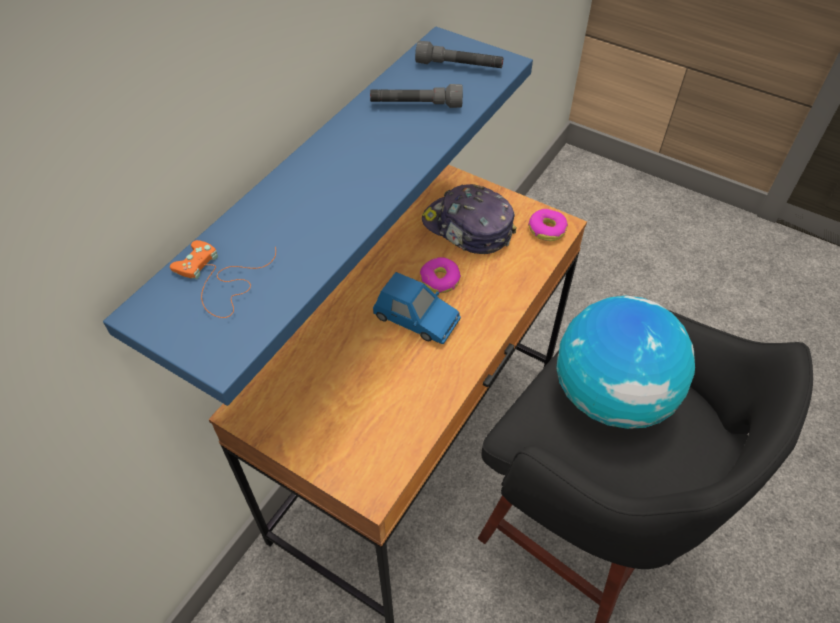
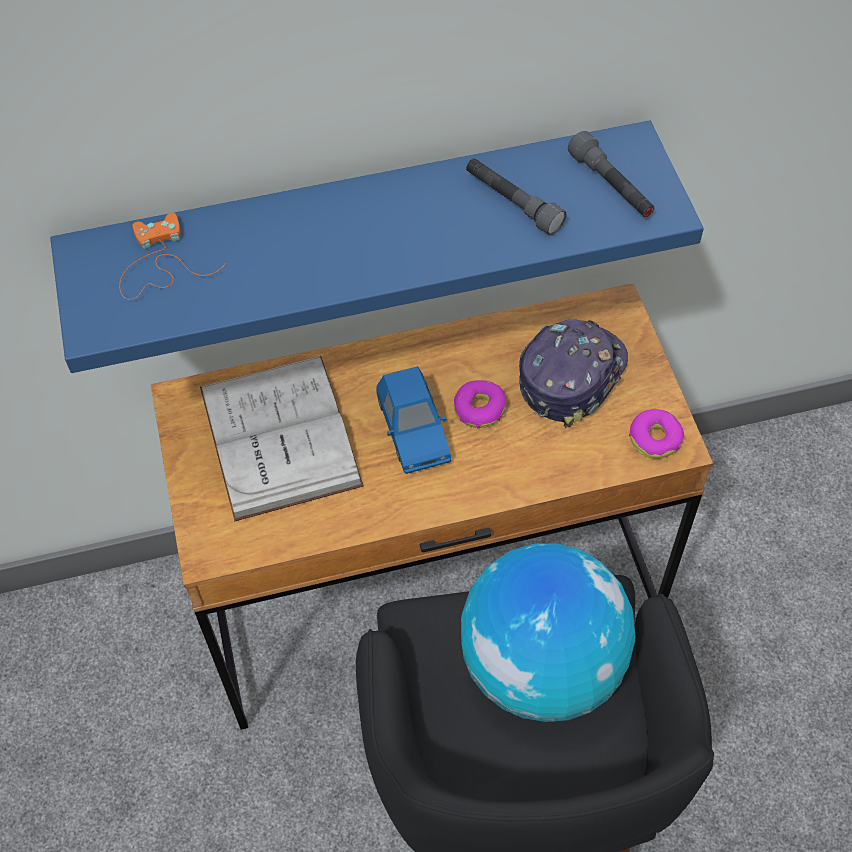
camera: 45 degrees right, 5 degrees up
cap [422,184,517,254] -> cap turned 45 degrees clockwise [519,319,628,428]
none -> white book [200,356,364,522]

